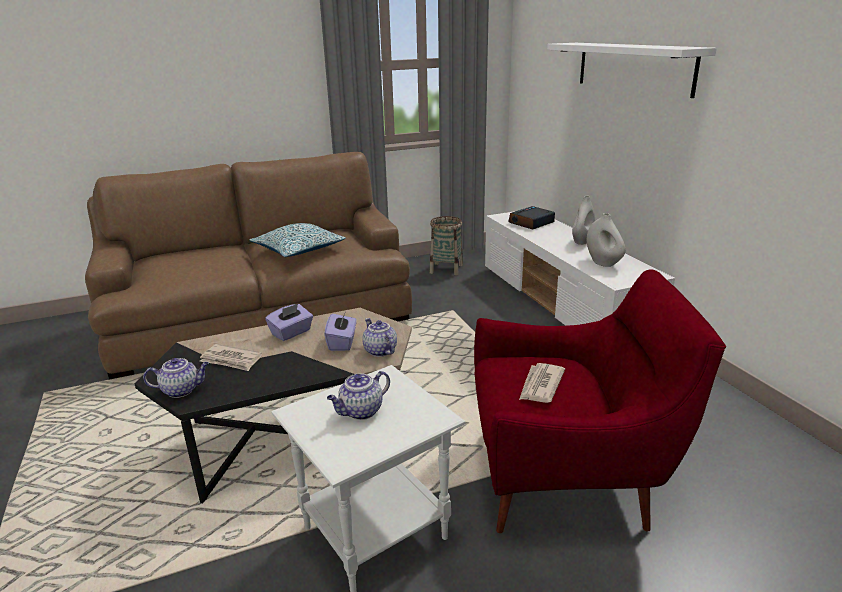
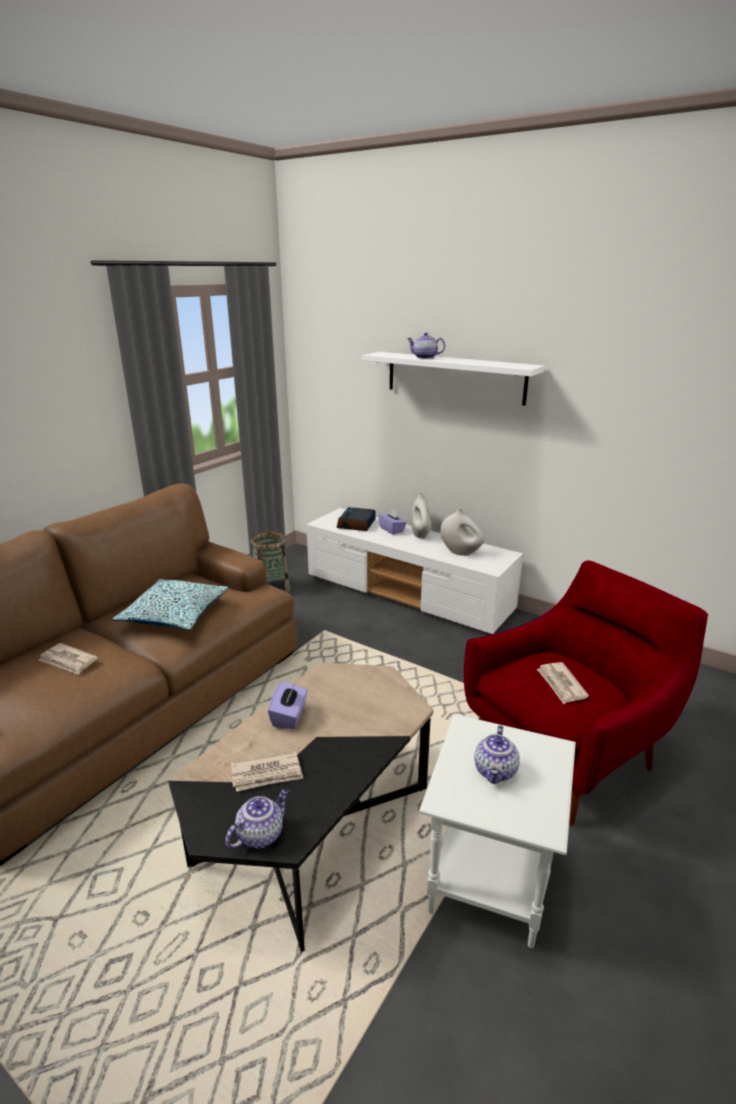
camera: 35 degrees left, 0 degrees up
purple tissue box [324,311,357,351] -> purple tissue box moved to [378,509,406,534]
teapot [362,318,397,357] -> teapot moved to [407,333,445,359]
none -> newspaper [39,643,98,675]

